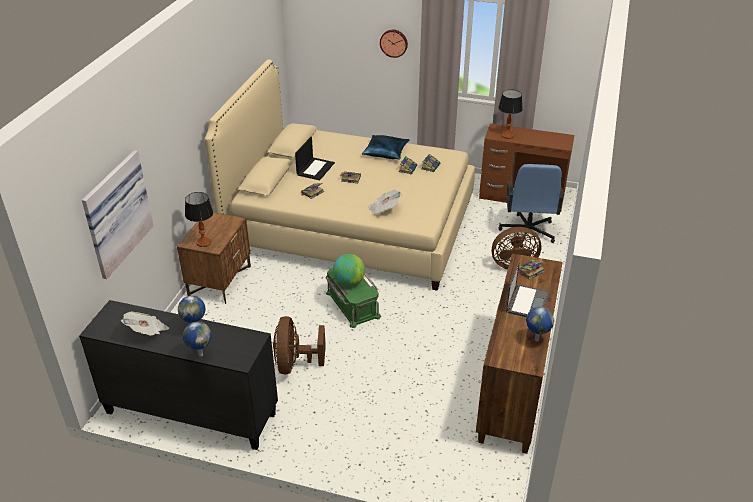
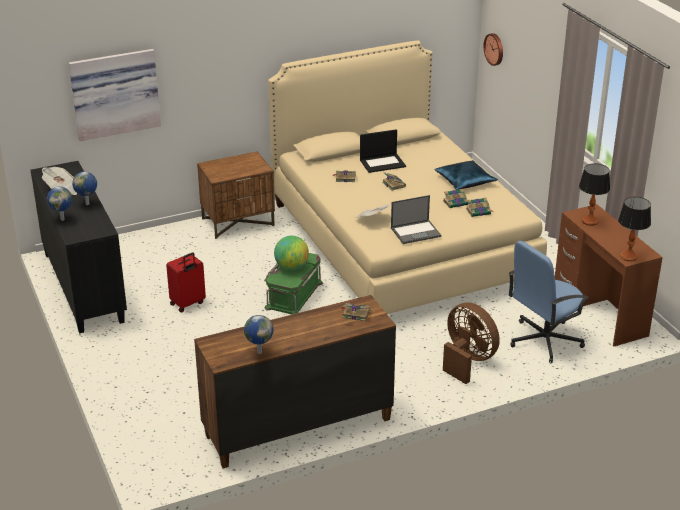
camera: 50 degrees right, 5 degrees down
table lamp [185,192,213,247] -> table lamp moved to [618,197,651,262]
brown fan [273,316,326,374] -> red suitcase [166,252,206,313]
wall clock [380,30,408,58] -> wall clock moved to [484,33,503,66]
laptop [506,261,549,317] -> laptop moved to [391,195,441,244]

